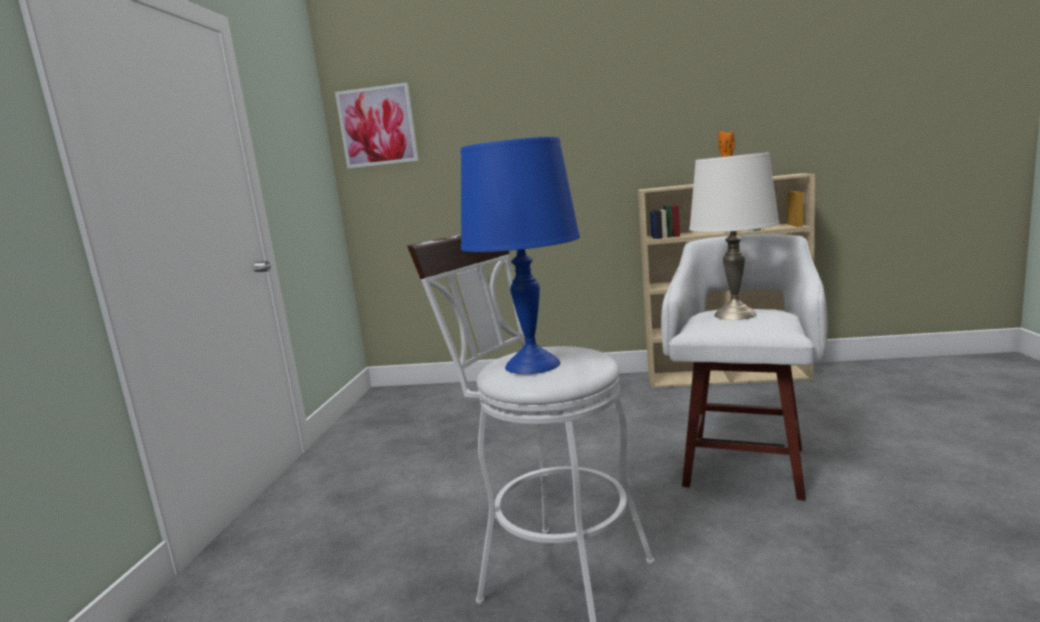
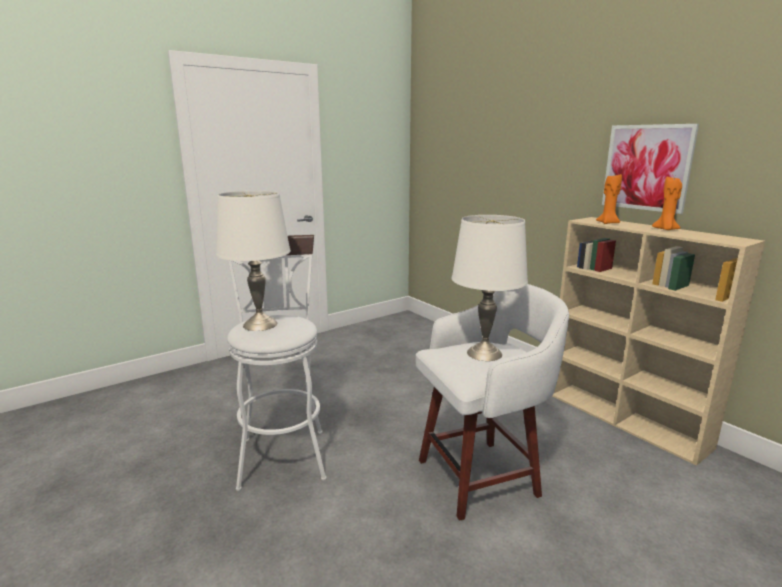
camera: 45 degrees right, 5 degrees up
picture [335,83,419,169] -> picture moved to [602,124,699,214]
blue table lamp [461,137,580,374] -> white table lamp [216,191,291,331]
none -> orange candle [596,174,622,224]

